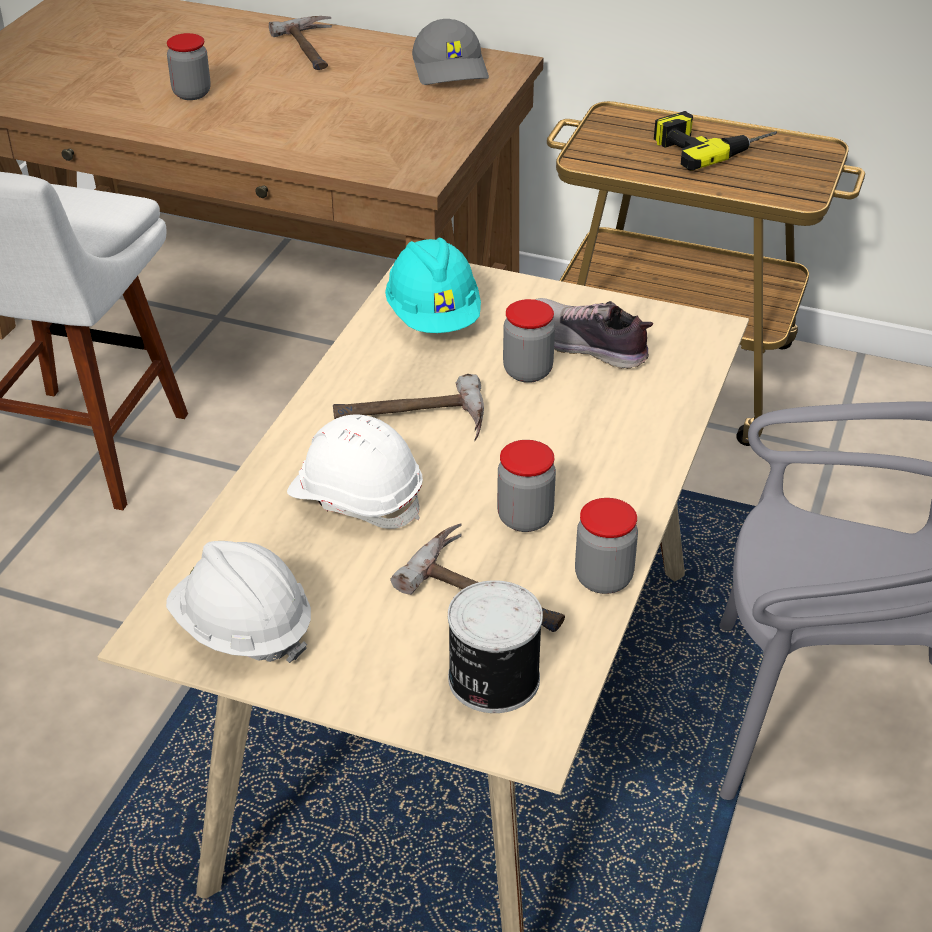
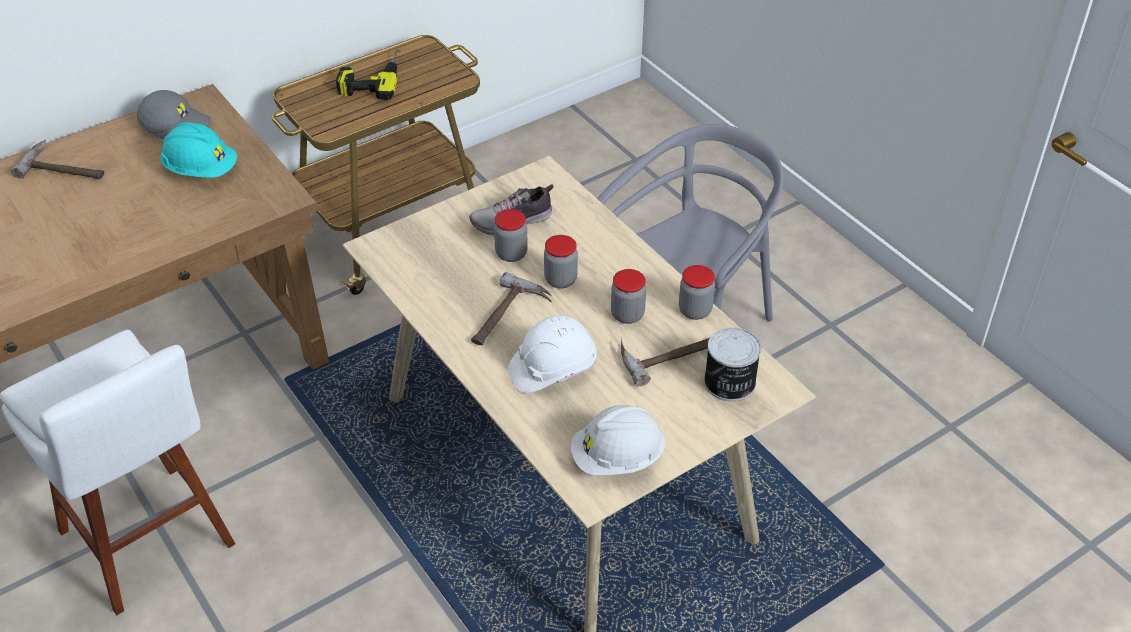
camera: 55 degrees left, 5 degrees up
jar [167,33,211,100] -> jar moved to [544,235,578,289]
turquoise hard hat [385,238,481,333] -> turquoise hard hat moved to [160,122,237,178]

